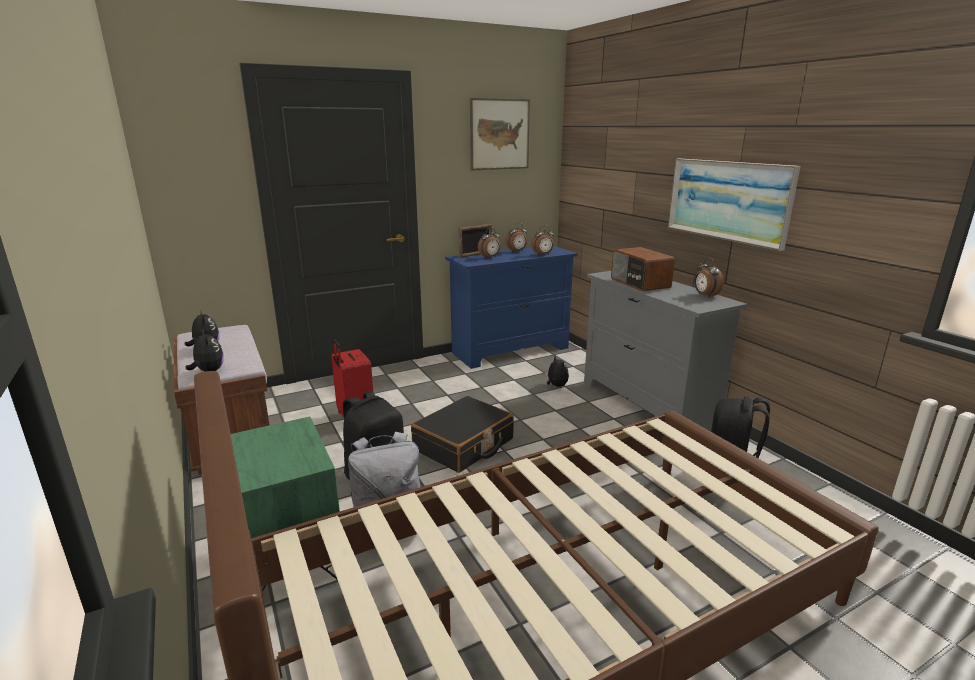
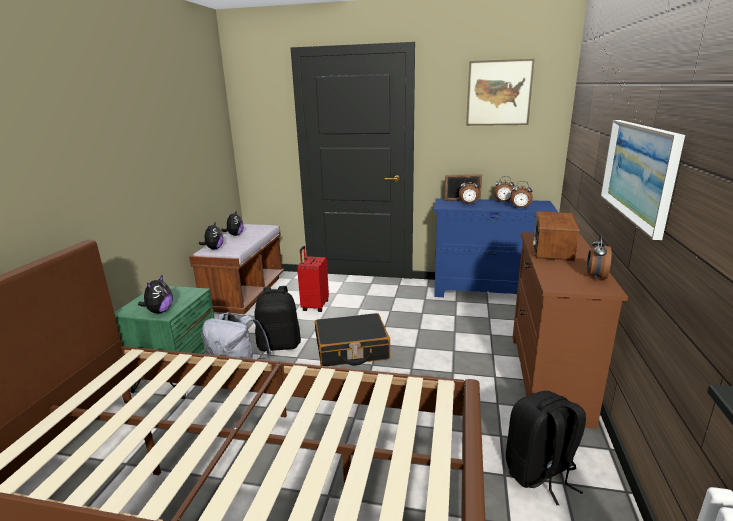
camera: 40 degrees right, 0 degrees up
plush toy [545,356,569,387] -> plush toy moved to [138,274,173,313]
grey dresser [584,271,747,431] -> brown dresser [513,232,628,429]

